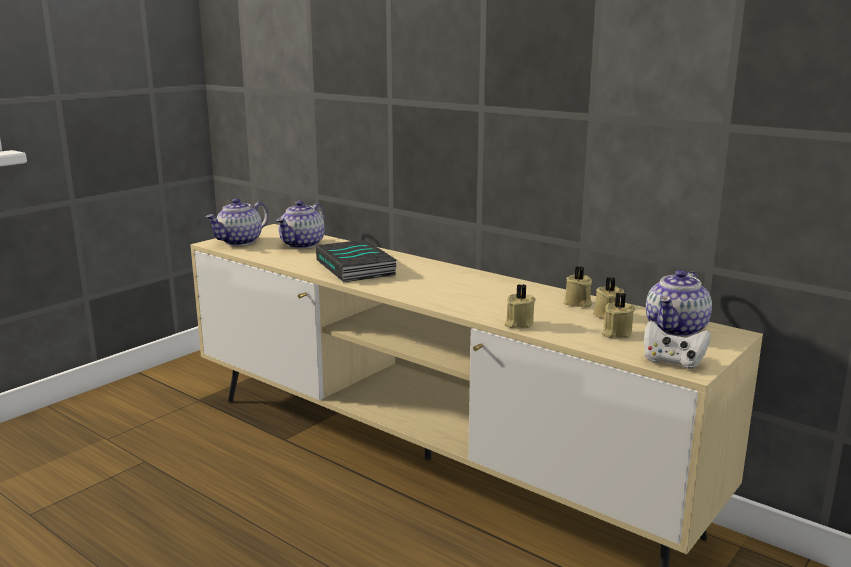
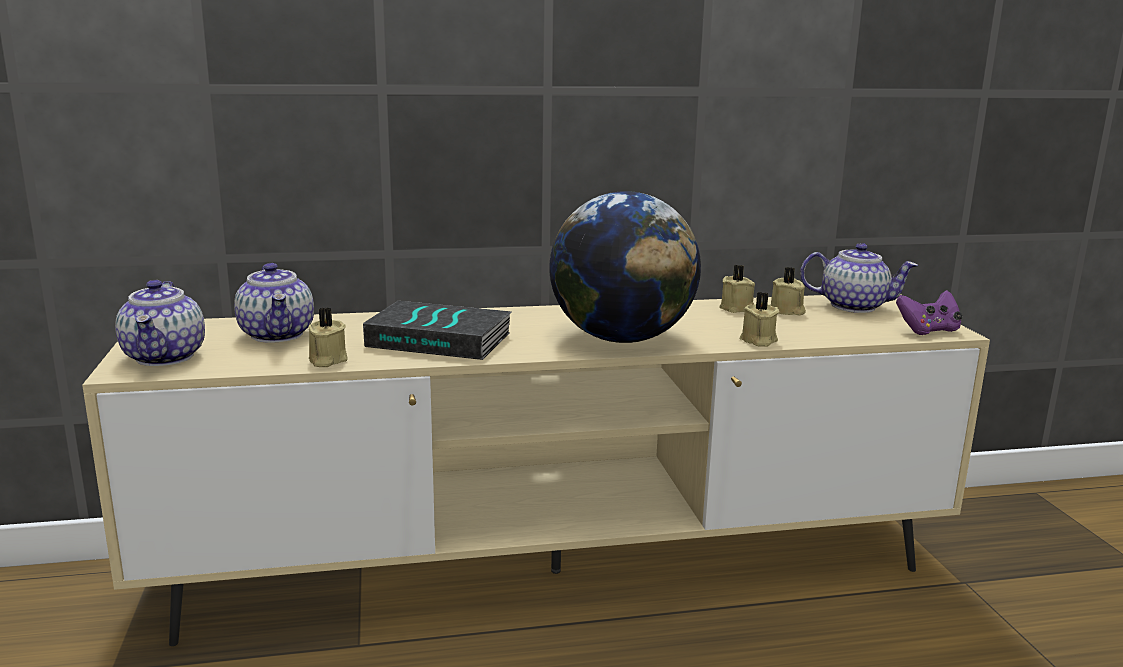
camera: 50 degrees left, 0 degrees up
beige candle [602,292,635,338] -> beige candle moved to [308,307,348,367]
white game controller [644,321,711,369] -> purple game controller [896,290,962,335]
teapot [646,270,712,337] -> teapot turned 60 degrees counterclockwise [800,243,918,313]
none -> globe [549,191,701,343]

